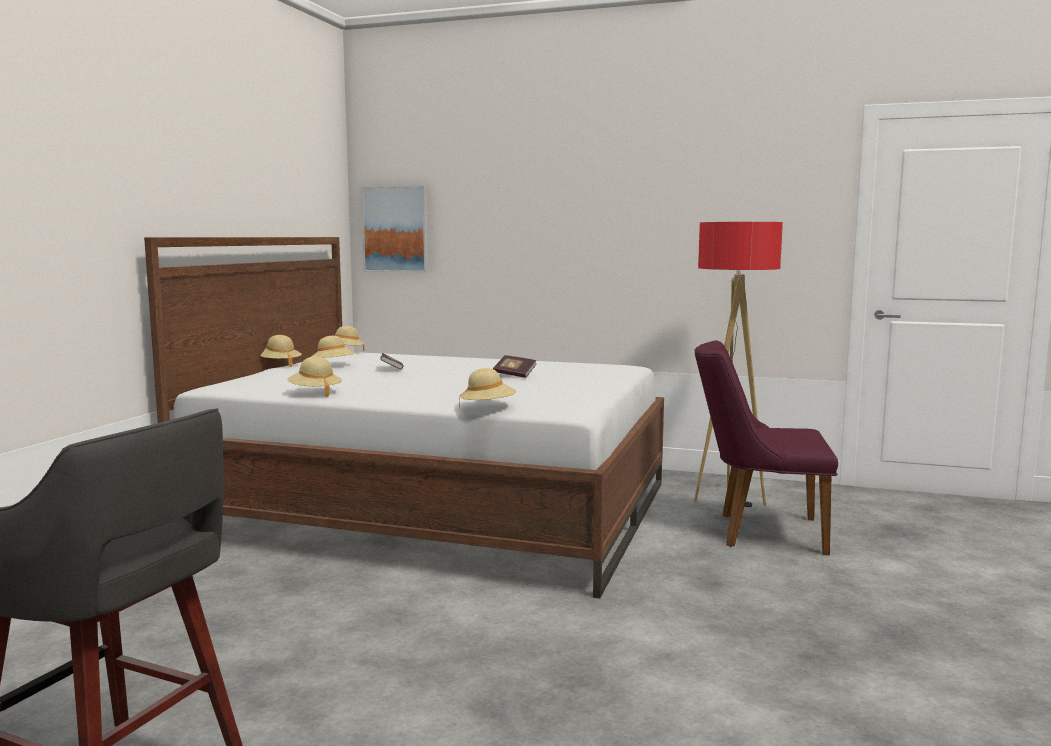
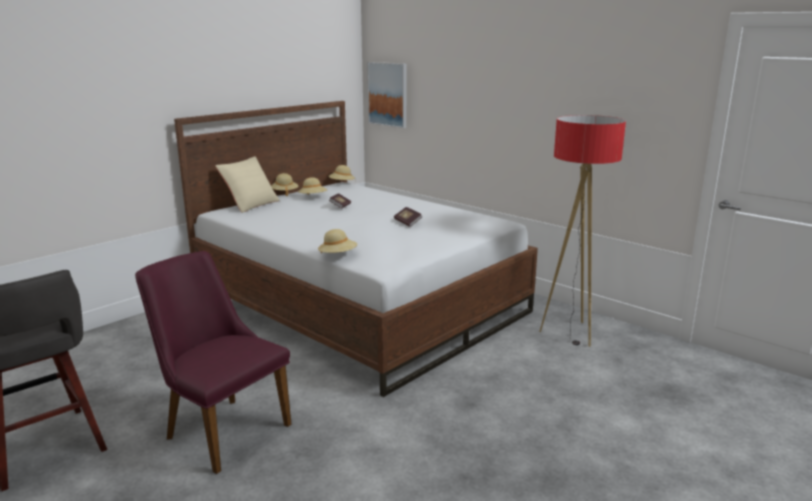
camera: 25 degrees right, 10 degrees up
beige hat [287,356,342,397] -> none
purple chair [695,341,838,555] -> purple chair moved to [135,251,292,474]
none -> beige pillow [216,156,280,213]

